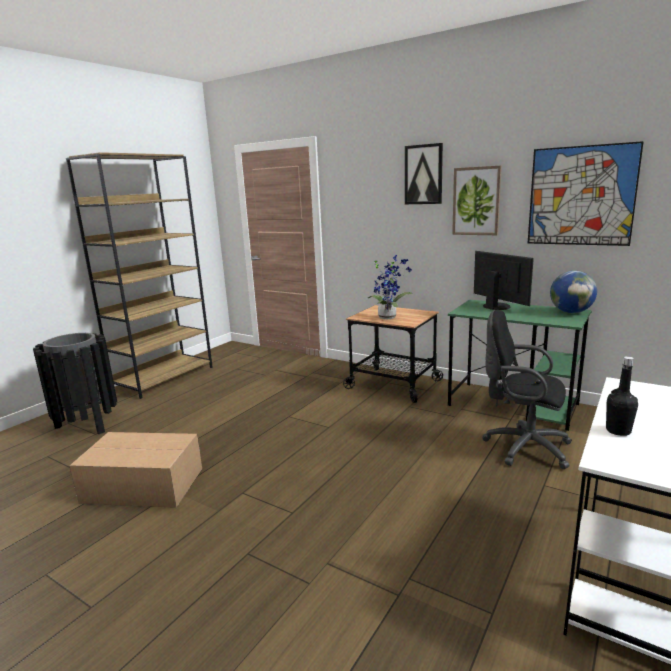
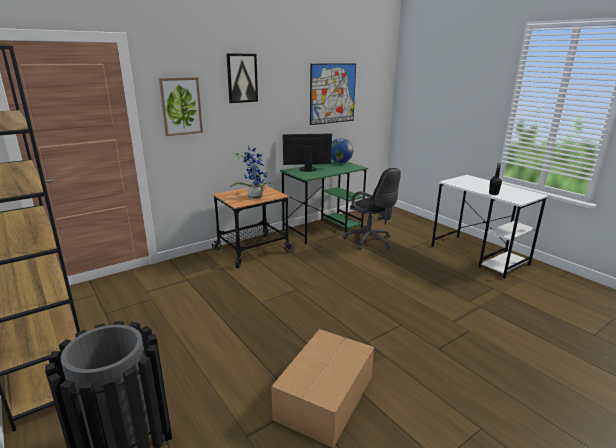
camera: 70 degrees left, 5 degrees up
picture [452,166,502,235] -> picture moved to [159,77,203,136]
black office chair [482,310,572,469] -> black office chair turned 90 degrees counterclockwise [343,168,401,250]

